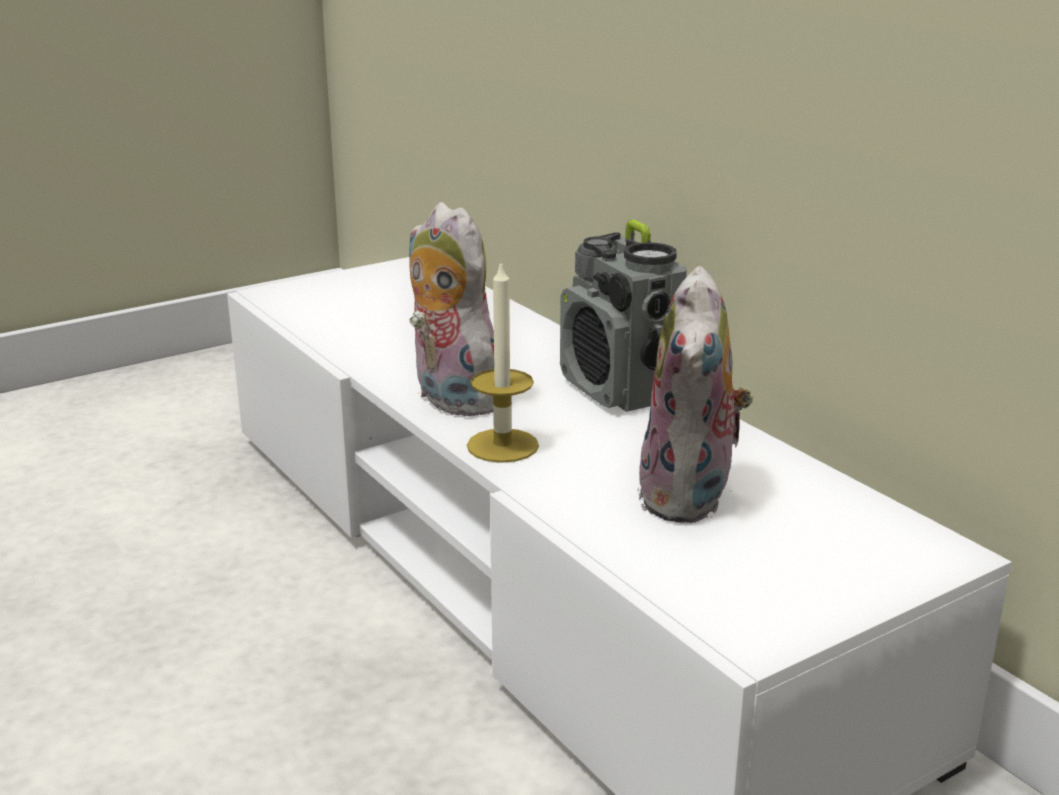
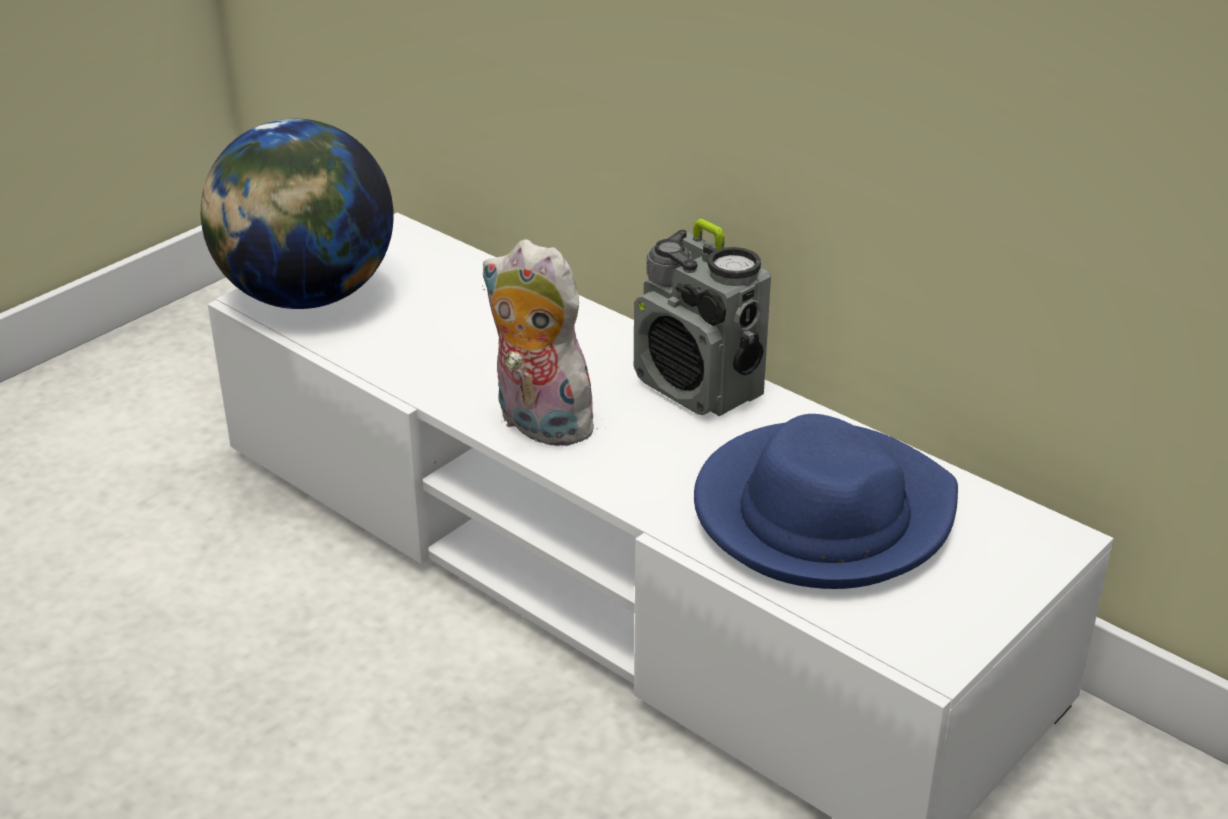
camera: 15 degrees left, 10 degrees up
candle [467,260,539,463] -> none
plush toy [638,266,754,523] -> blue hat [694,414,958,589]
none -> globe [201,118,394,309]

